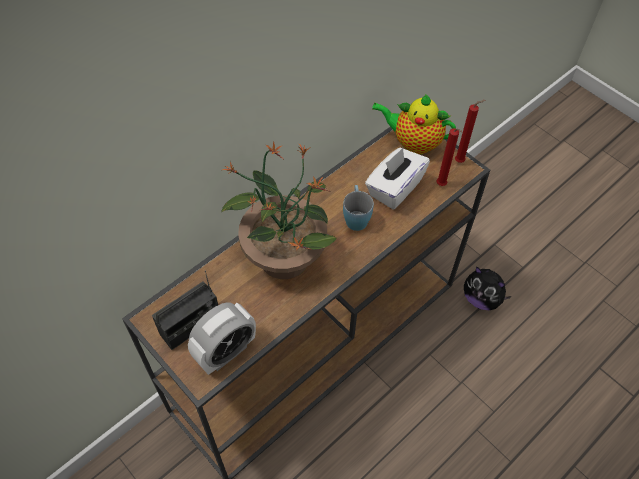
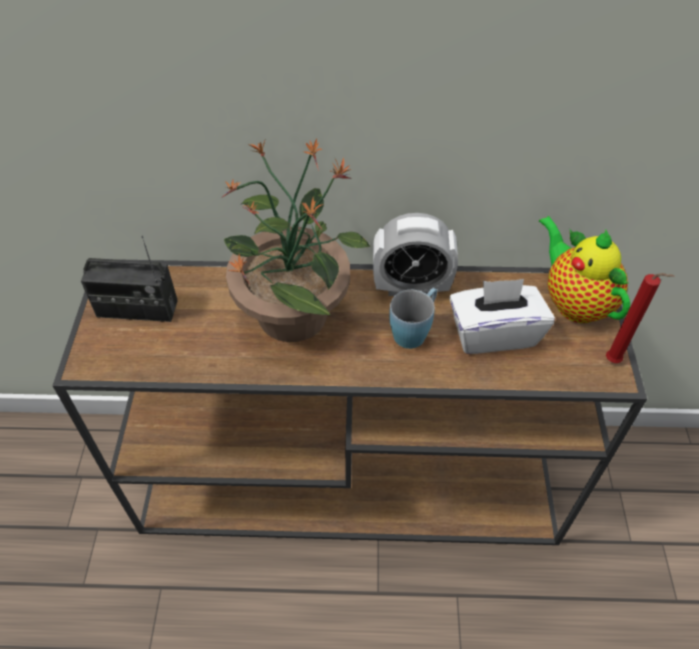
camera: 45 degrees right, 5 degrees down
alarm clock [188,302,256,375] -> alarm clock moved to [373,213,458,297]
red candle [437,128,462,186] -> none
plush toy [464,266,512,310] -> none

